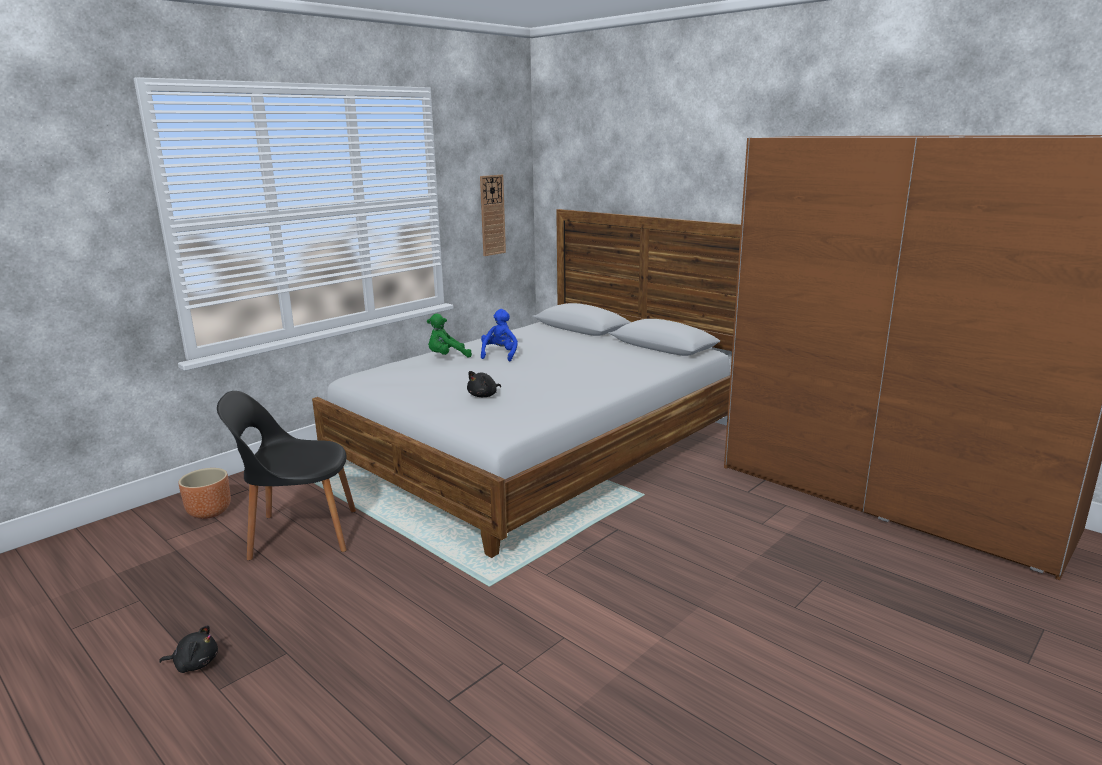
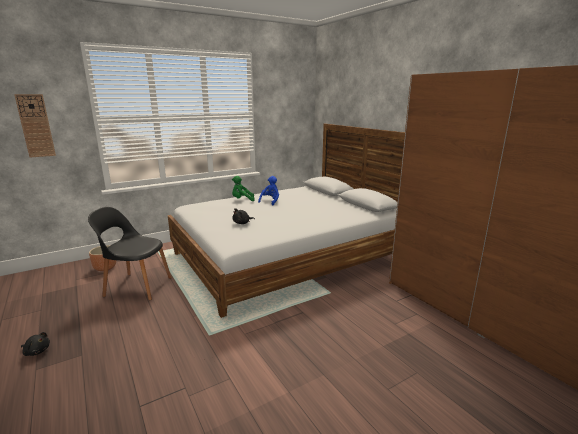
camera: 15 degrees right, 0 degrees up
wall clock [480,175,506,256] -> wall clock moved to [14,94,56,158]

